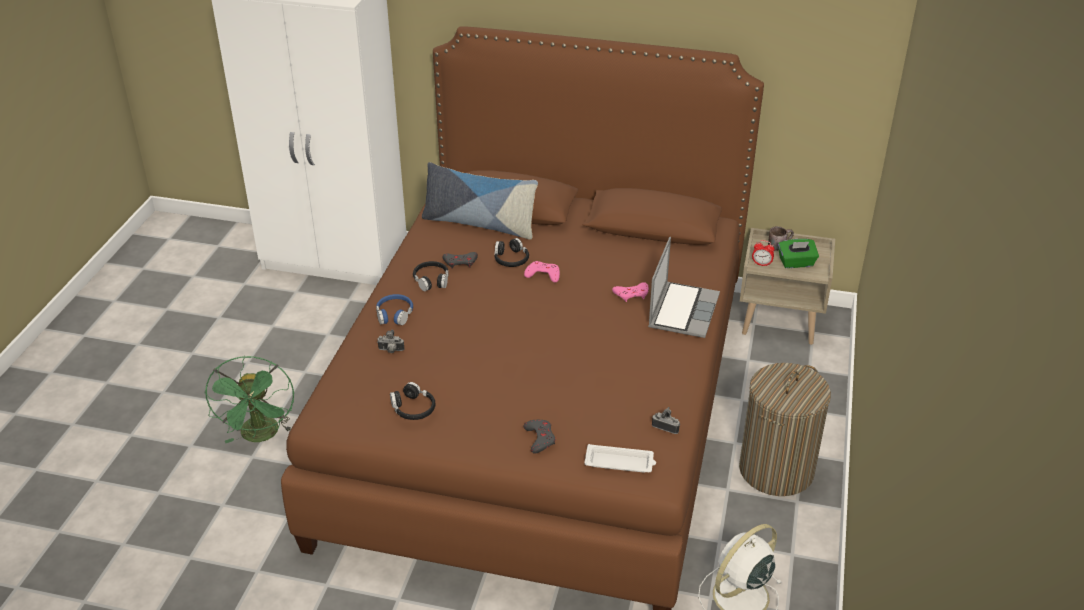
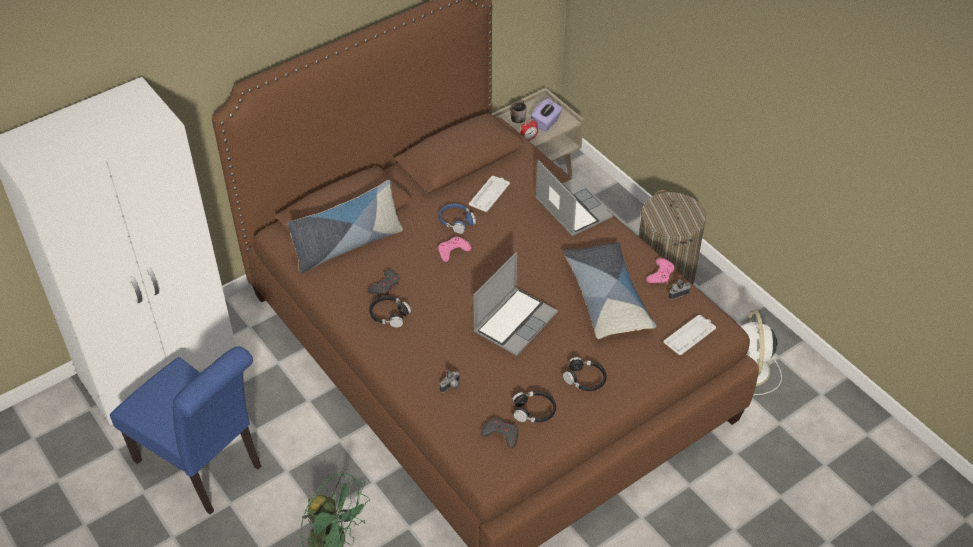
camera: 50 degrees left, 10 degrees up
blue headphones [376,294,413,325] -> blue headphones moved to [439,204,476,234]
black headphones [494,238,529,267] -> black headphones moved to [563,357,607,391]
grey game controller [524,420,556,454] -> grey game controller moved to [481,418,518,448]
pink game controller [612,282,649,302] -> pink game controller moved to [646,258,675,283]
green tissue box [778,239,819,268] -> purple tissue box [531,98,563,132]
none -> blue chair [110,346,262,515]
none -> white tray [469,176,510,212]
none -> laptop [473,252,558,356]
none -> pillow [564,242,656,339]

